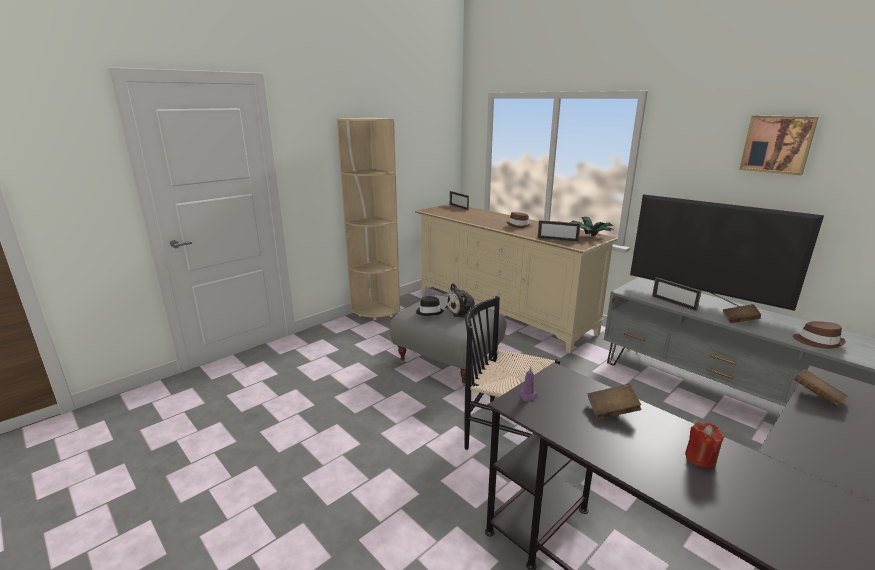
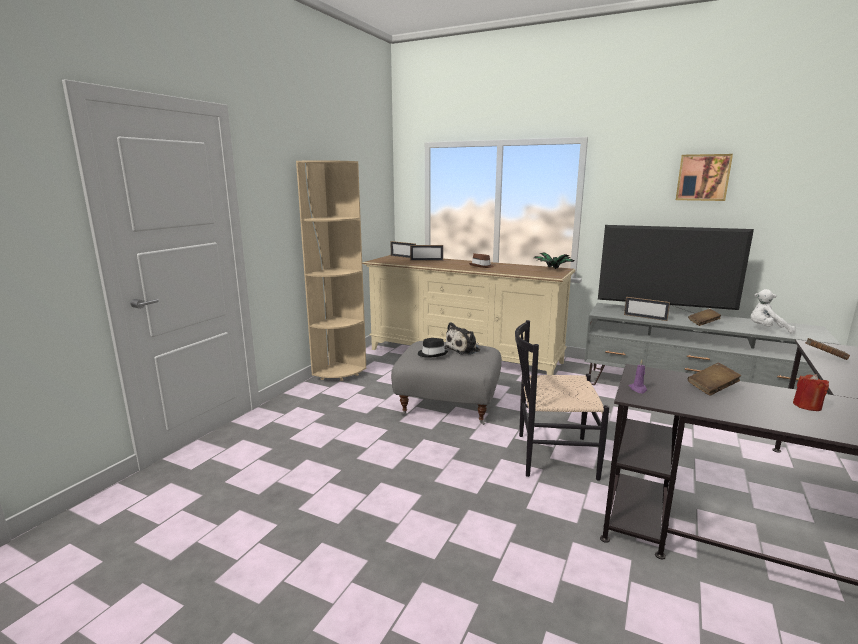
camera: 20 degrees left, 5 degrees down
picture frame [537,220,581,242] -> picture frame moved to [410,245,443,261]
brown hat [793,321,846,349] -> white plush toy [751,289,796,334]

